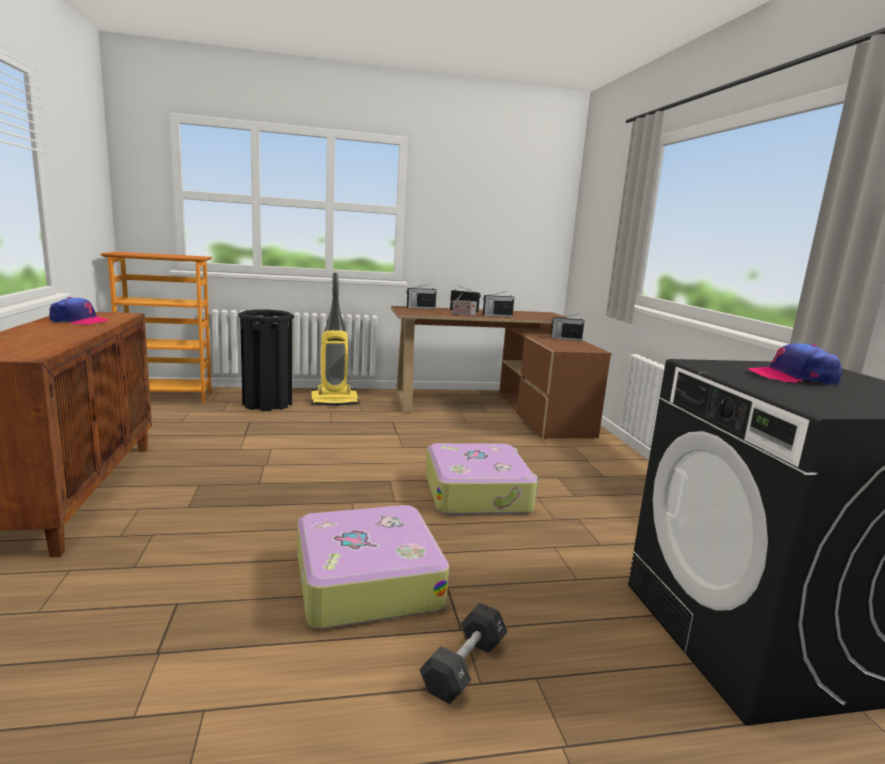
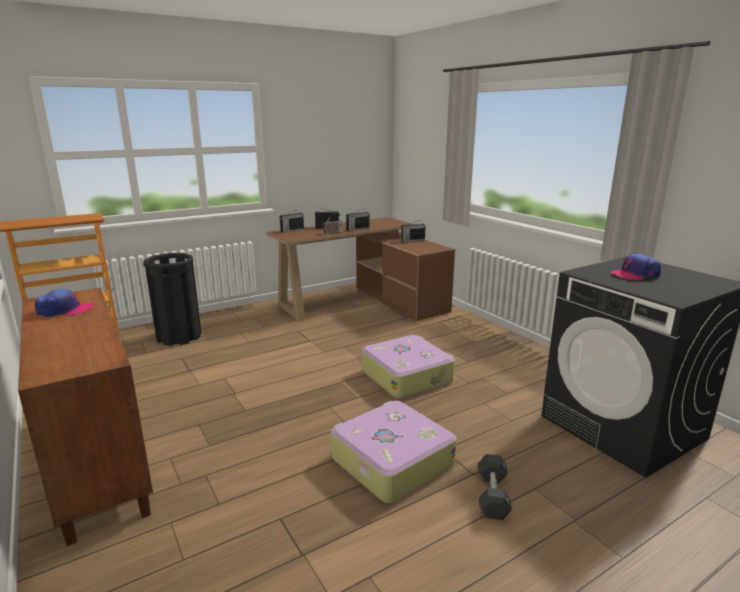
camera: 20 degrees left, 5 degrees up
vacuum cleaner [311,273,359,406] -> none

